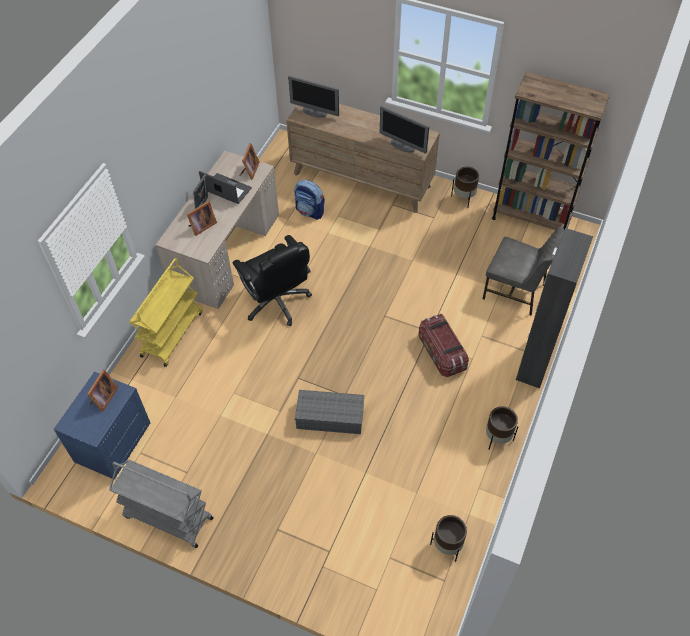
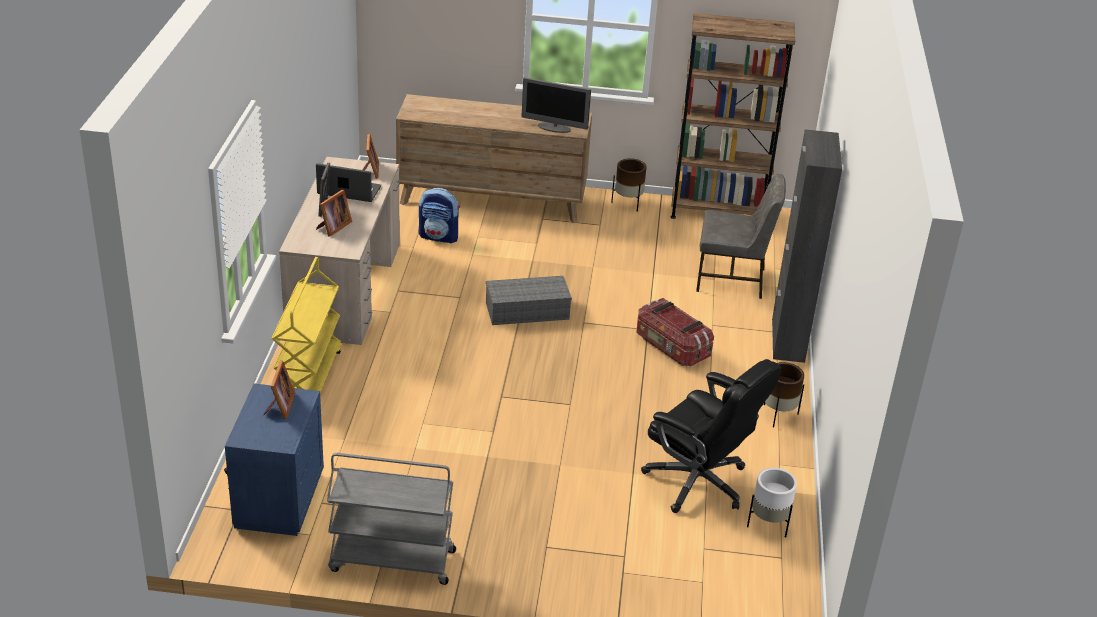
camera: 20 degrees left, 20 degrees down
black office chair [233,235,312,326] -> black office chair moved to [641,359,781,513]
monitor [288,76,339,118] -> none
grey storage box [295,390,364,434] -> grey storage box moved to [486,276,572,325]
brown planter [430,515,467,562] -> white planter [747,468,797,538]

